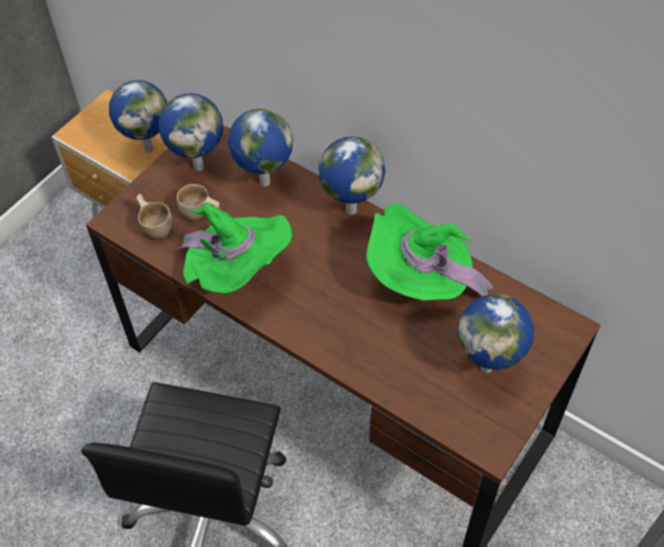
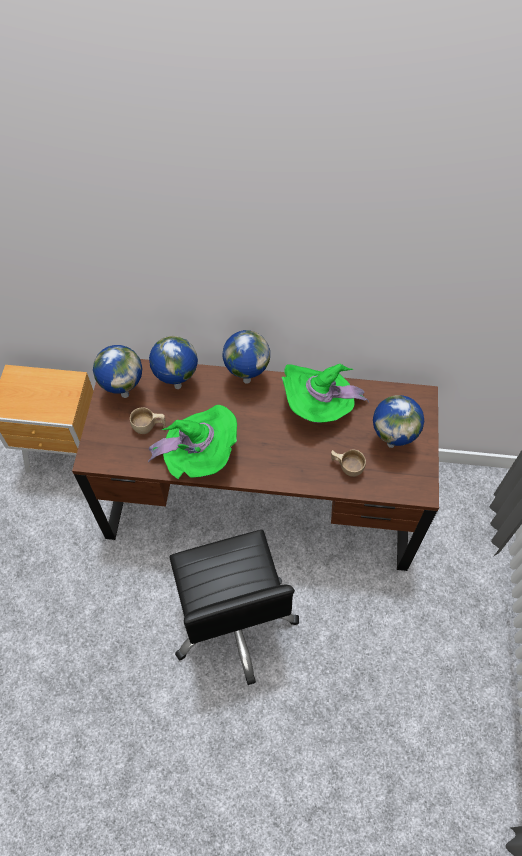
camera: 30 degrees left, 5 degrees up
globe [109,80,168,153] -> none
beige cup [136,194,172,239] -> beige cup moved to [331,450,366,477]

